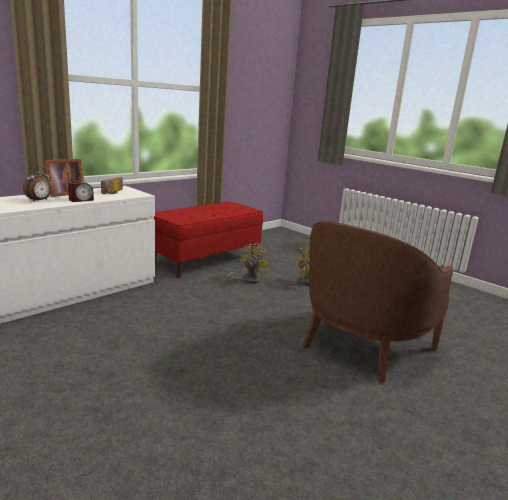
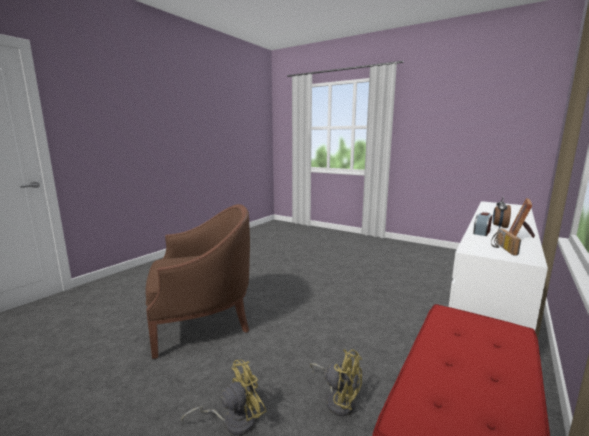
camera: 170 degrees right, 5 degrees down
yellow fan [222,243,270,285] -> yellow fan turned 75 degrees counterclockwise [310,349,362,416]
brown armchair [303,221,454,382] -> brown armchair turned 45 degrees clockwise [146,204,250,359]

